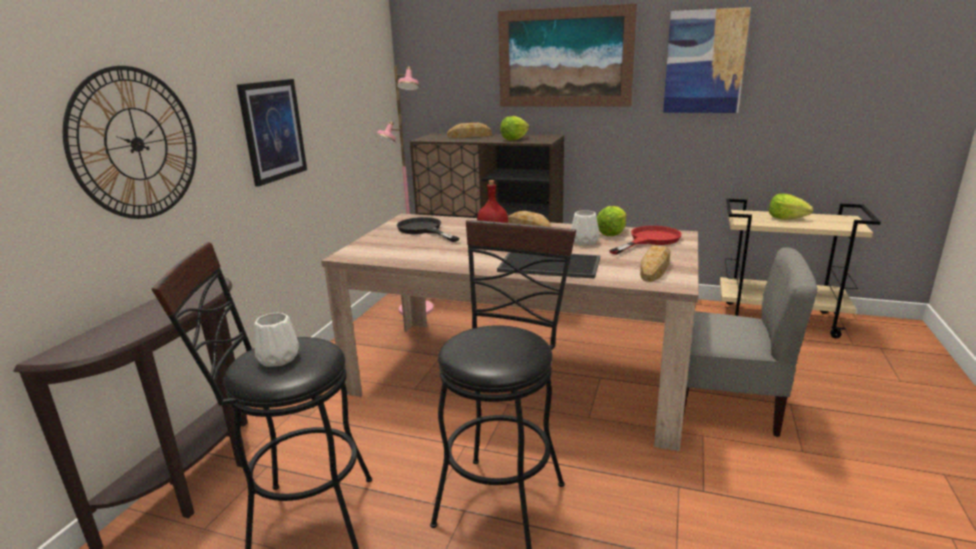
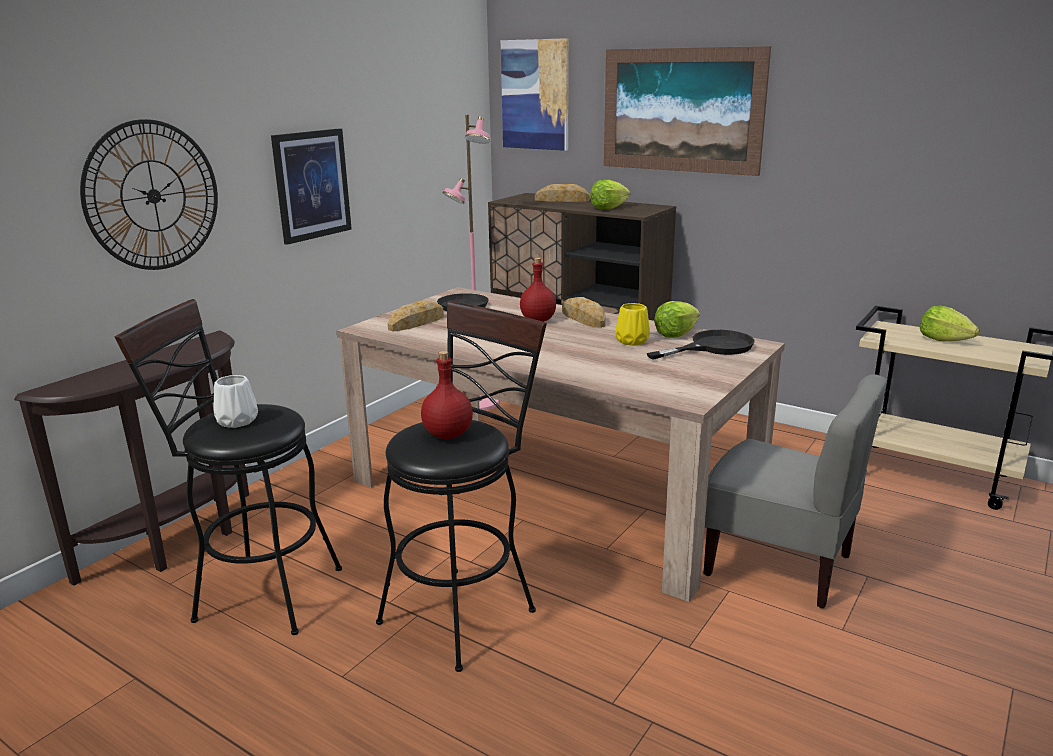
camera: 15 degrees right, 0 degrees up
tray [497,252,600,279] -> none
white vase [571,210,599,246] -> yellow vase [615,303,650,346]
red frying pan [609,226,682,255] -> black frying pan [647,330,755,360]
bread [640,245,670,282] -> bread moved to [388,300,444,331]
picture [663,7,751,113] -> picture moved to [501,38,569,151]
none -> red bottle [421,351,473,439]

